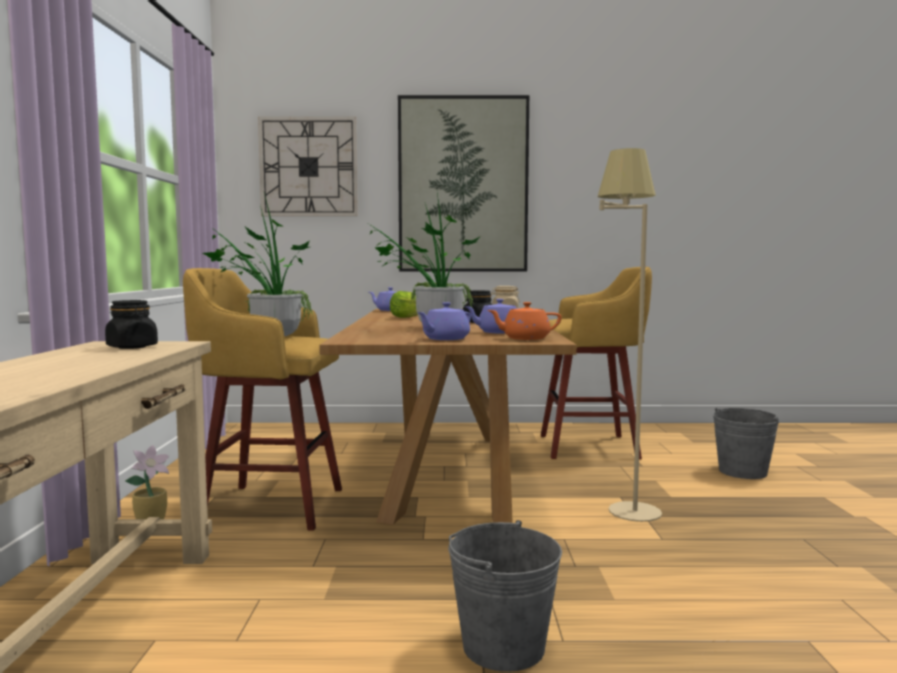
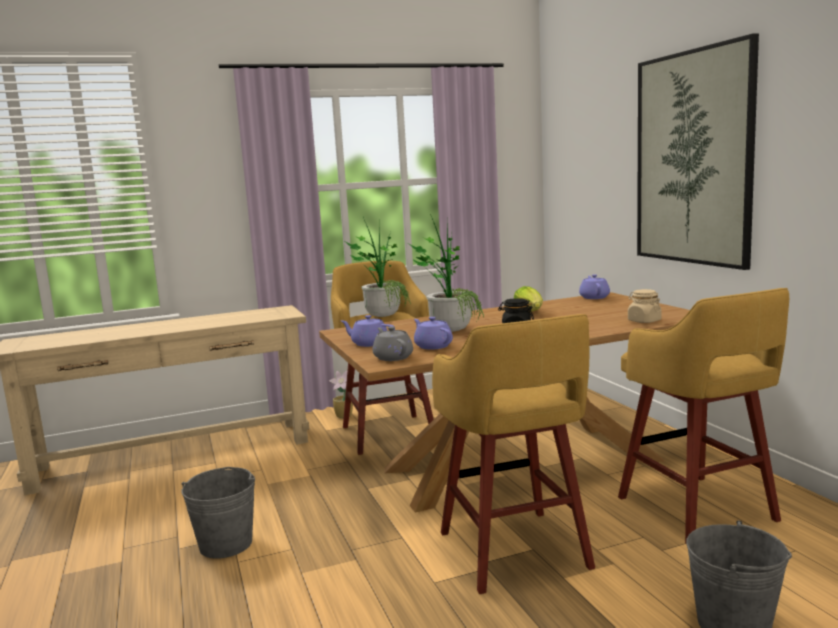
camera: 70 degrees right, 5 degrees up
black jar [105,300,158,349] -> none
wall clock [258,117,358,216] -> none
orange teapot [488,302,562,340] -> grey teapot [372,326,413,361]
beige floor lamp [598,148,662,522] -> yellow stool [432,314,595,594]

